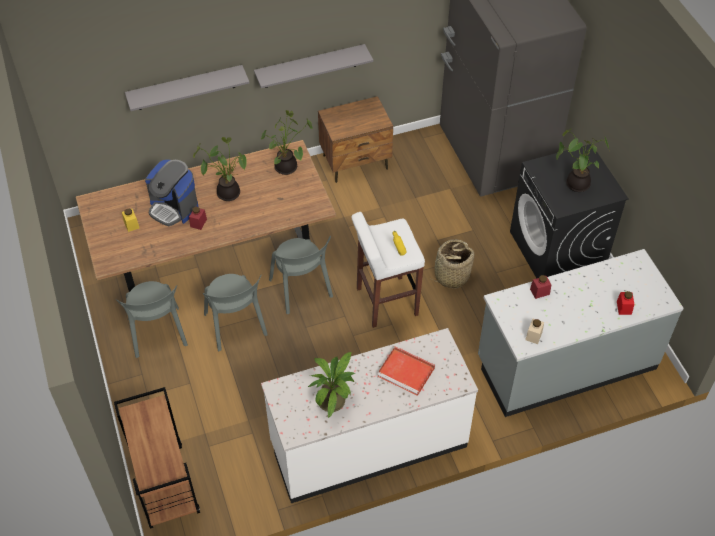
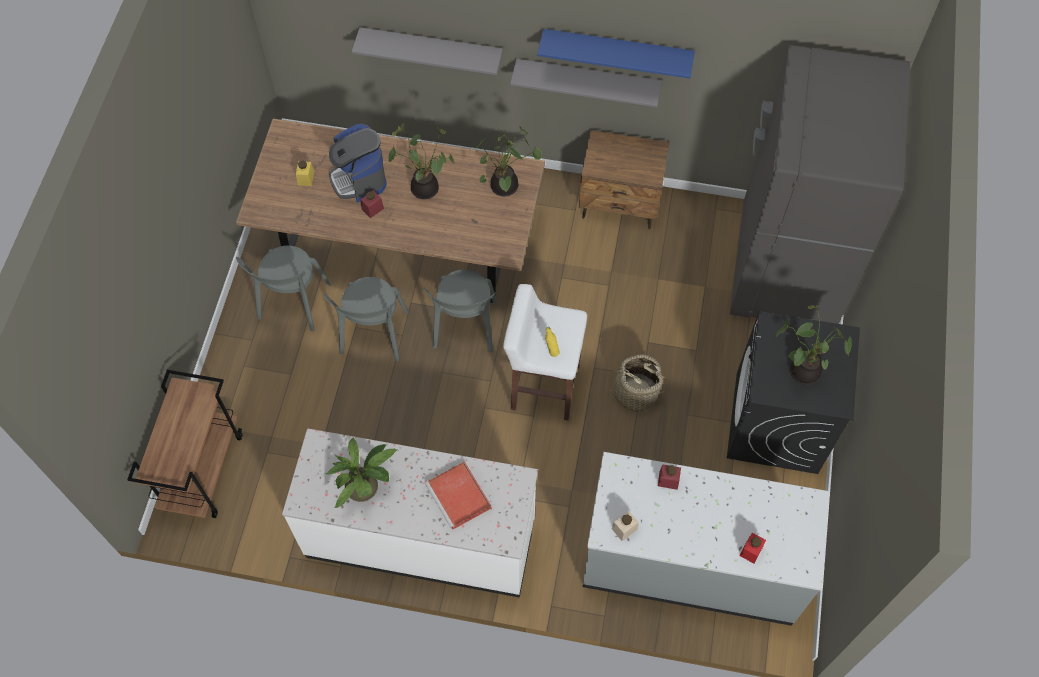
camera: 30 degrees right, 10 degrees up
none -> blue shelf [537,29,695,78]

